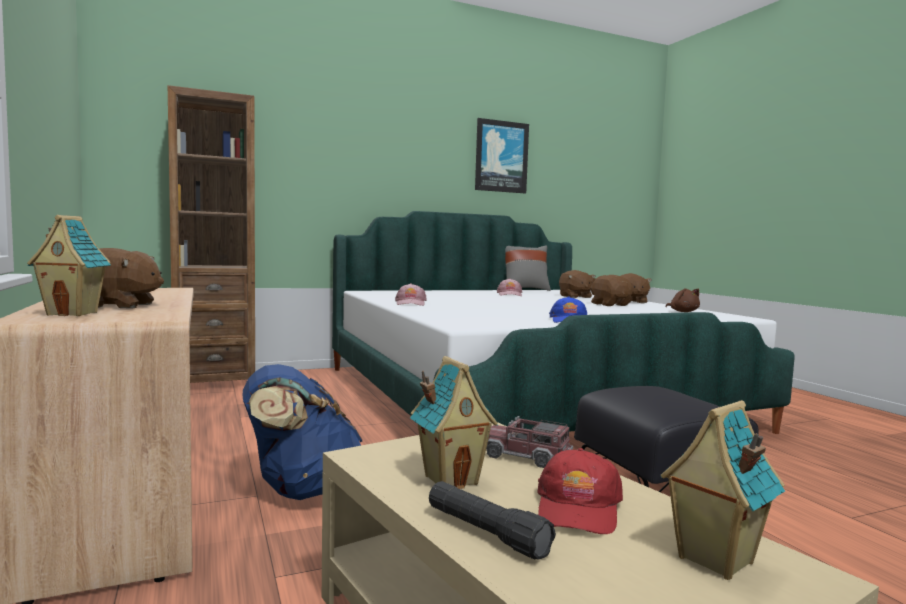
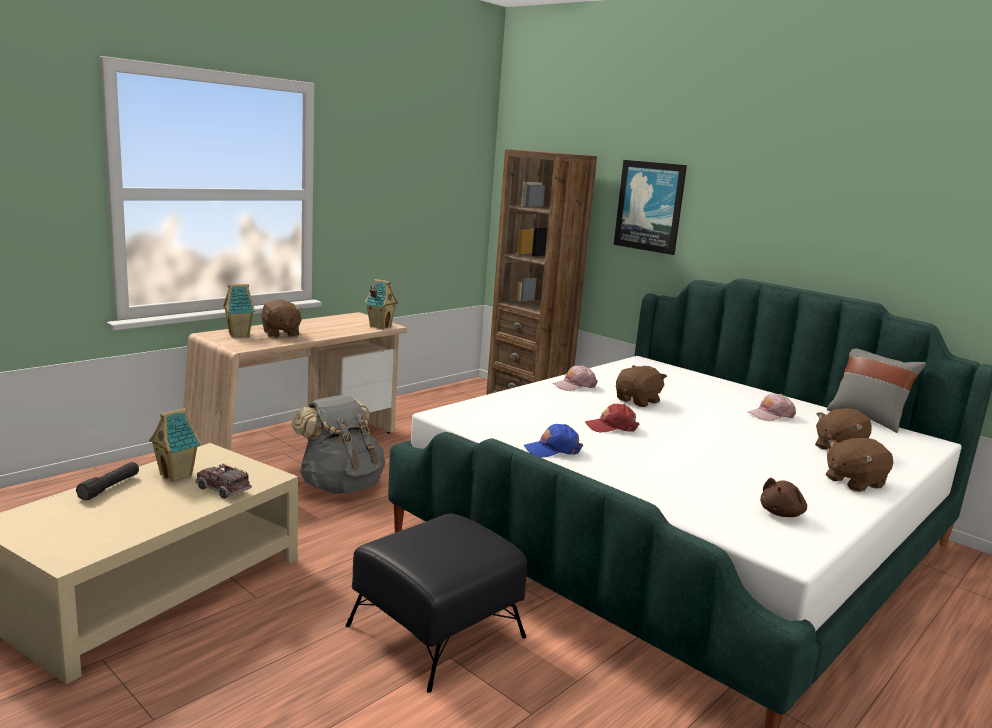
camera: 65 degrees right, 10 degrees up
blue backpack [243,364,362,500] -> grey backpack [292,395,385,494]
picture [475,118,529,193] -> picture moved to [614,160,687,255]
toy truck [486,416,573,468] -> toy truck turned 60 degrees counterclockwise [195,463,252,499]
red cap [537,448,623,534] -> red cap moved to [585,404,639,432]
brown plush toy [590,275,632,306] -> brown plush toy moved to [616,365,667,407]
toy house [661,400,785,580] -> toy house moved to [364,279,398,329]

